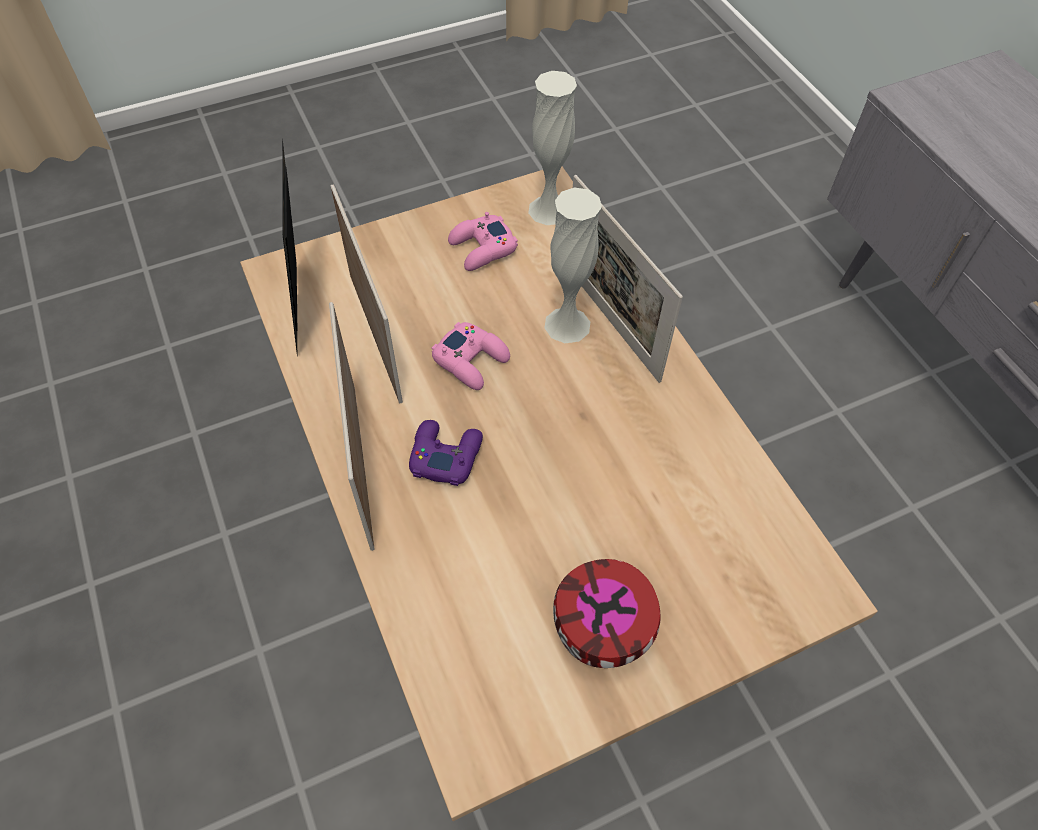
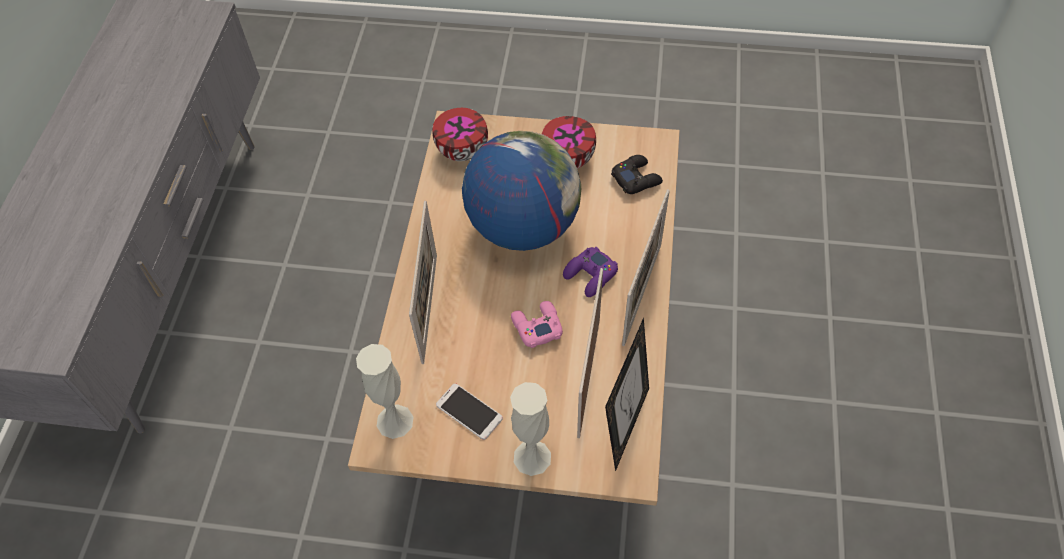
camera: 145 degrees left, 0 degrees up
pink game controller [448,212,518,271] -> phone [436,384,503,440]
white vase [544,187,602,343] -> white vase moved to [510,382,551,476]
none -> bowl [432,108,488,161]
none -> globe [462,131,581,251]
none -> black game controller [611,155,663,194]

